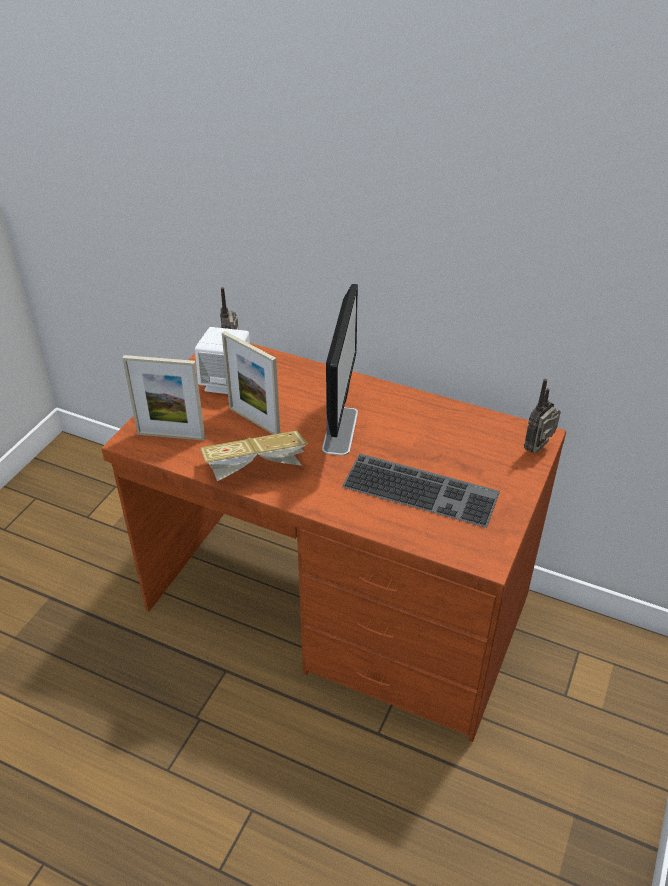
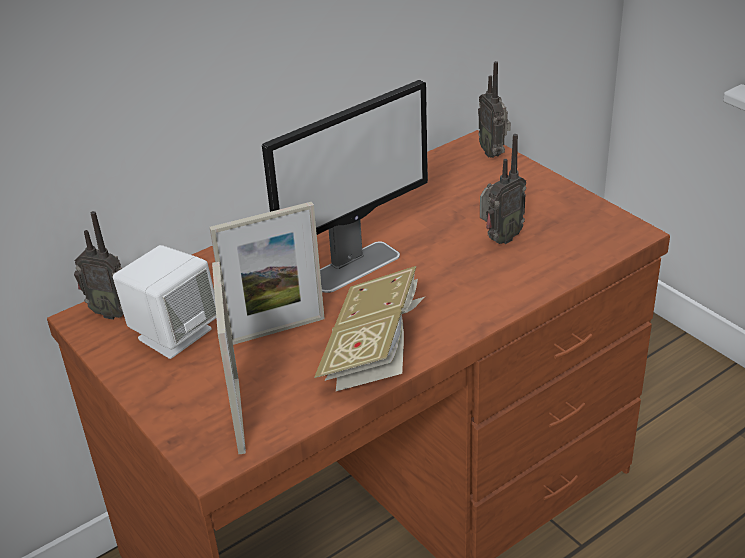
camera: 60 degrees left, 5 degrees down
picture frame [122,355,205,440] -> picture frame turned 45 degrees counterclockwise [212,262,246,454]
monitor [322,284,358,455] -> monitor turned 105 degrees clockwise [262,80,428,293]
keyboard [342,453,500,528] -> radio [480,134,526,244]

